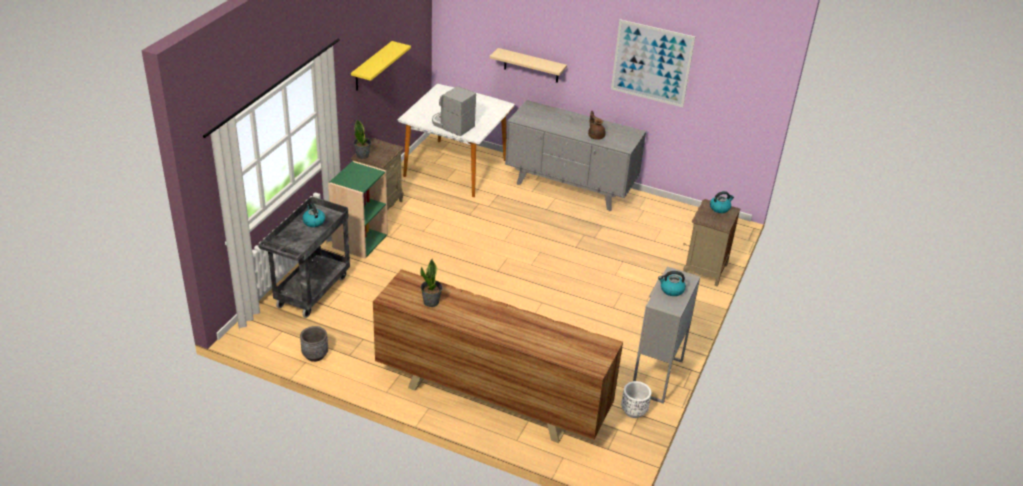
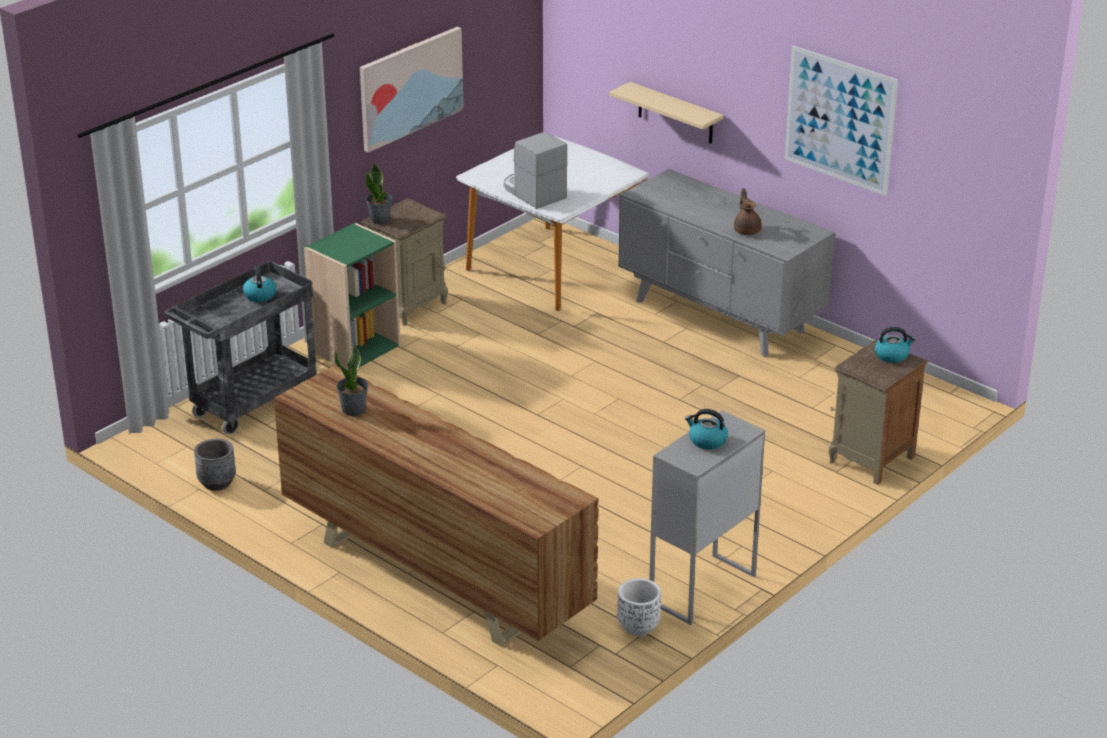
camera: 20 degrees right, 5 degrees down
yellow shelf [351,41,411,91] -> picture [360,27,464,153]

